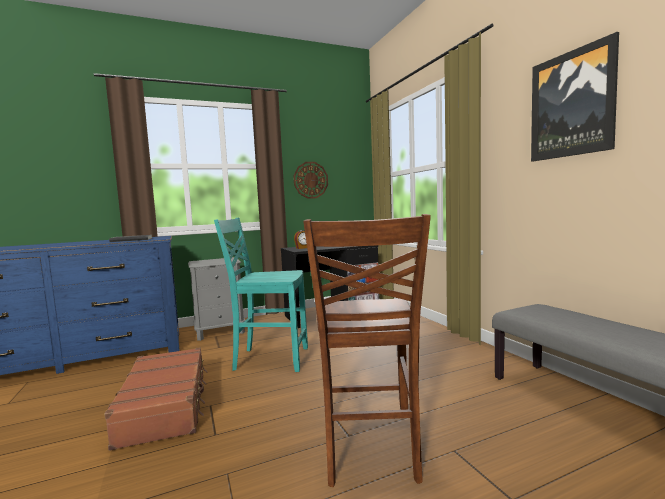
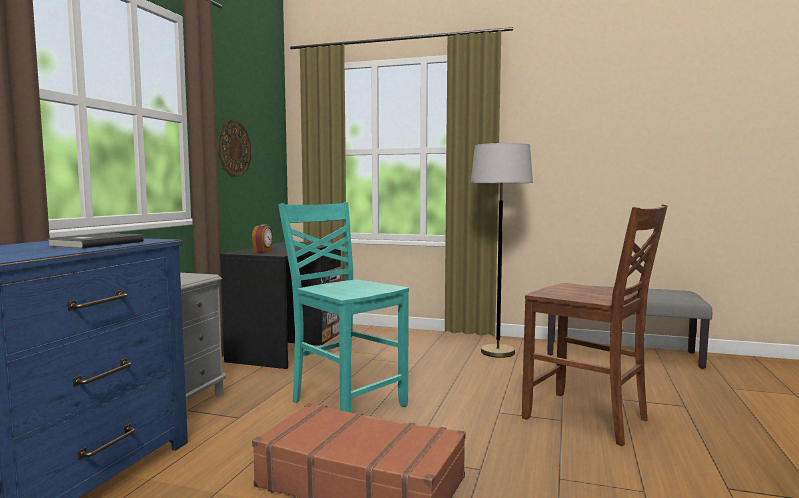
camera: 50 degrees left, 0 degrees up
turquoise chair [214,217,308,372] -> turquoise chair turned 90 degrees clockwise [278,202,409,413]
picture [531,32,619,162] -> none
none -> grey floor lamp [471,143,533,358]

